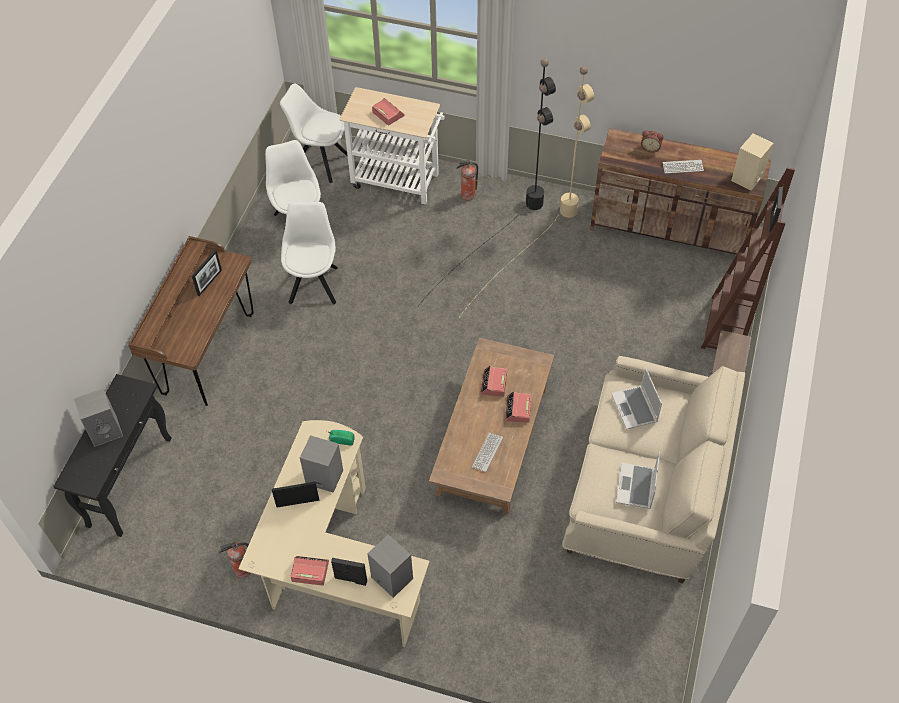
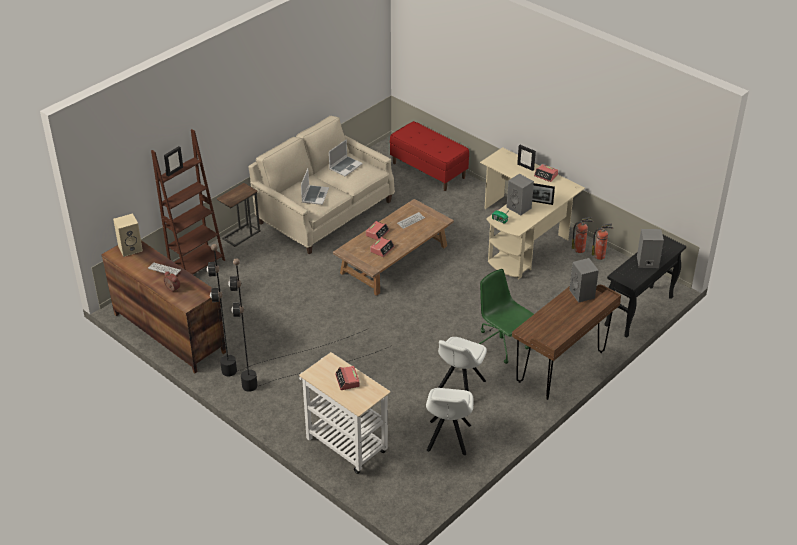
camera: 155 degrees left, 15 degrees down
picture frame [192,250,222,296] -> none
white chair [280,83,347,183] -> none
grey speaker [367,535,413,598] -> grey speaker moved to [569,258,599,303]
fire extinguisher [456,160,478,201] -> fire extinguisher moved to [592,224,614,260]
beige floor lamp [458,66,594,319] -> black floor lamp [207,244,367,376]
none -> red bench [390,121,469,191]
none -> green office chair [479,269,534,364]

